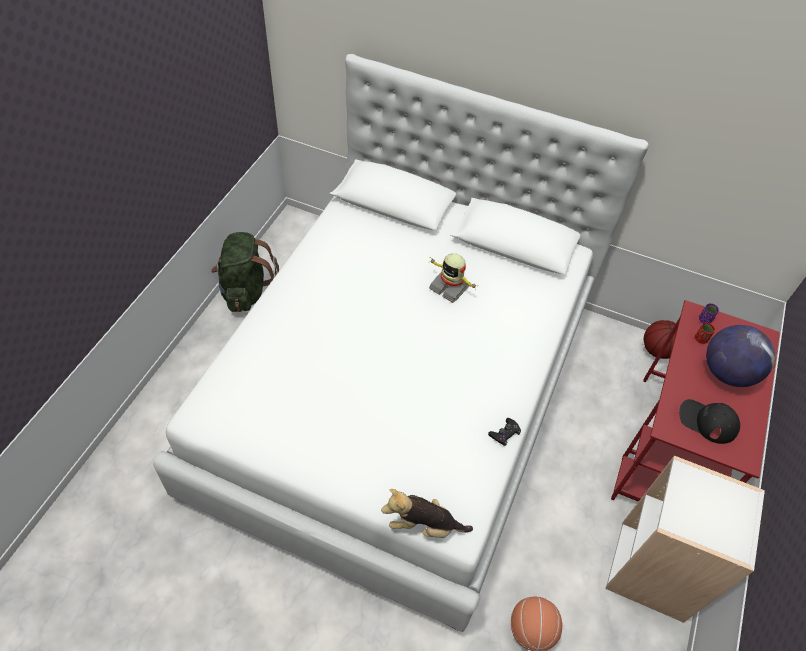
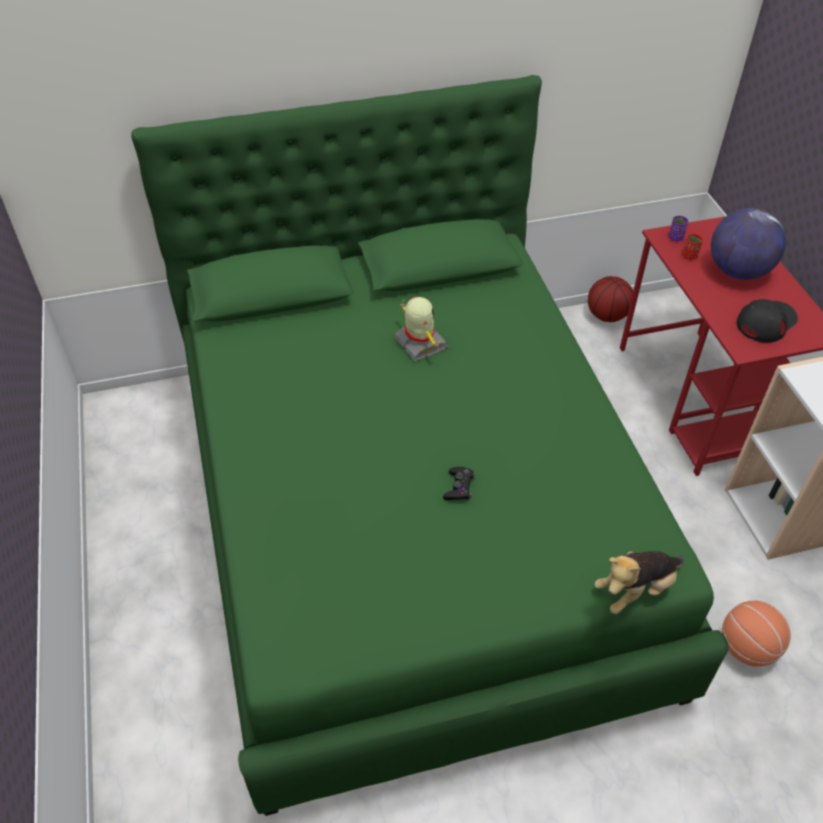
camera: 35 degrees left, 5 degrees down
white bed [153,54,649,632] -> green bed [131,75,729,816]
green backpack [211,232,279,312] -> none
toy robot [429,253,477,303] -> toy robot turned 120 degrees counterclockwise [394,296,449,361]
black game controller [488,418,521,446] -> black game controller moved to [443,467,475,500]
black cap [679,399,740,444] -> black cap turned 150 degrees clockwise [737,299,798,343]

